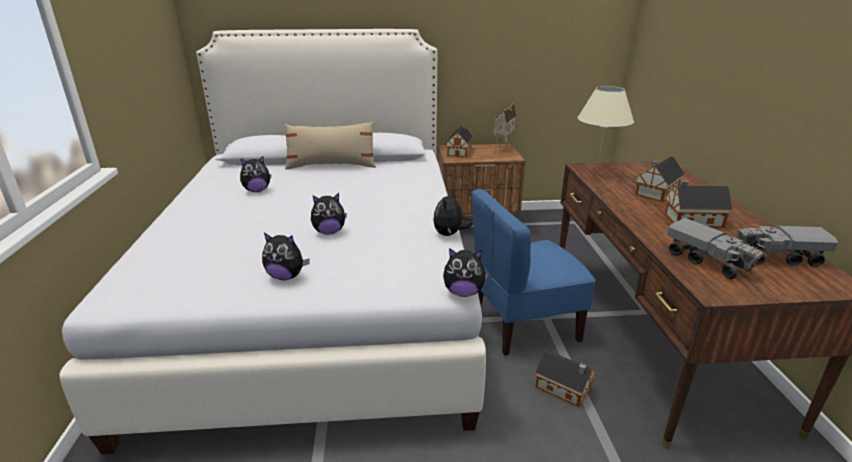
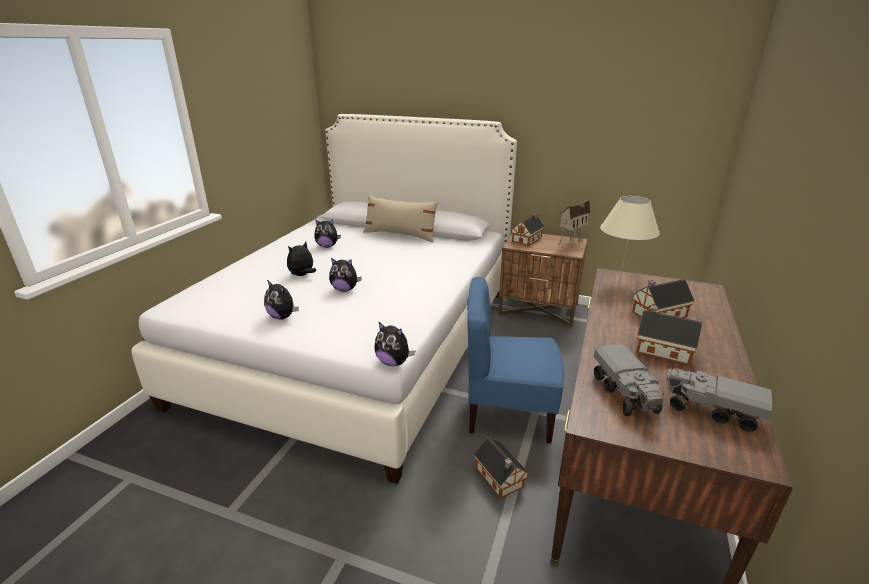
camera: 25 degrees right, 0 degrees up
plush toy [433,190,473,236] -> plush toy moved to [287,242,316,276]

